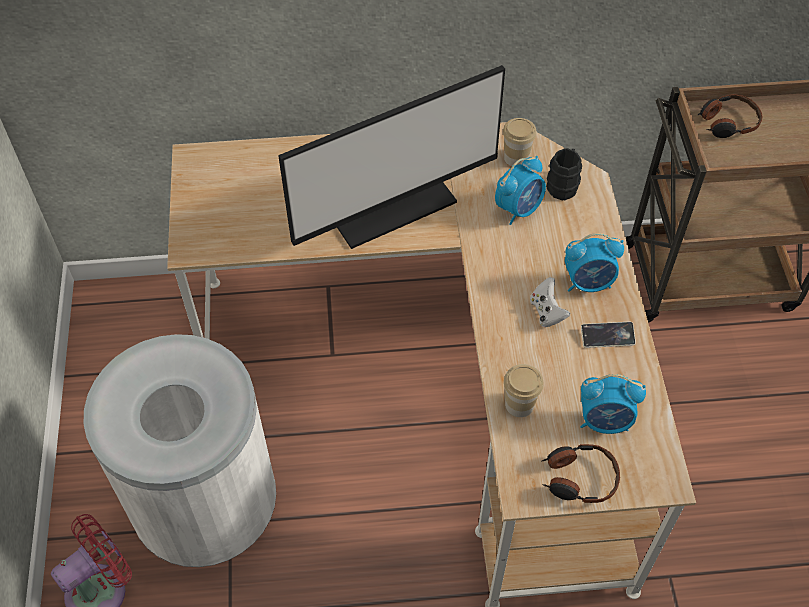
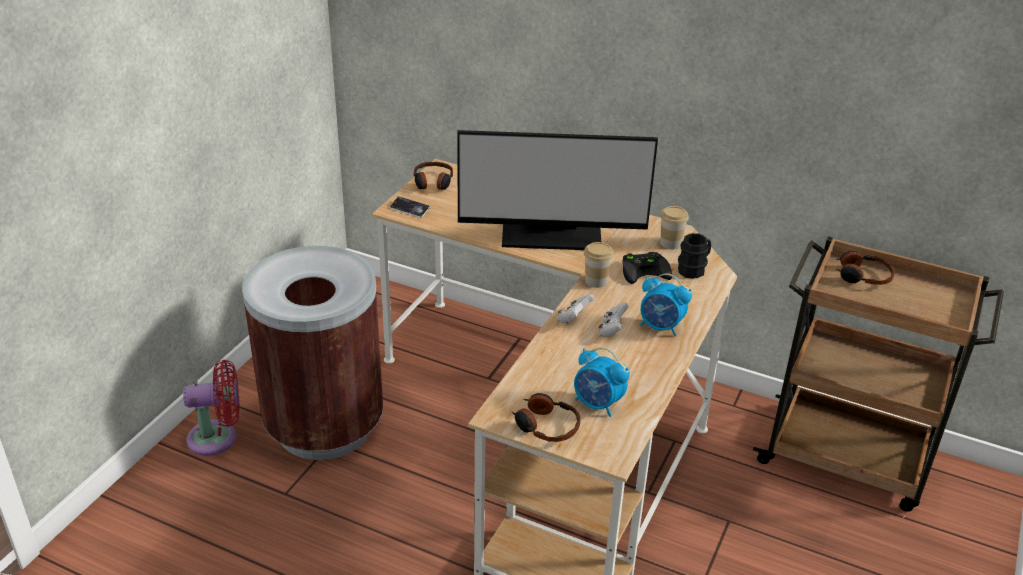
camera: 30 degrees right, 20 degrees down
white trash can [84,334,276,567] -> brown trash can [242,246,383,460]
alarm clock [495,156,546,225] -> black game controller [623,252,672,284]
cup [504,364,544,417] -> cup moved to [584,242,614,288]
phone [581,322,636,348] -> phone moved to [390,196,430,218]
none -> headphones [414,162,453,190]
none -> white game controller [558,294,595,323]

